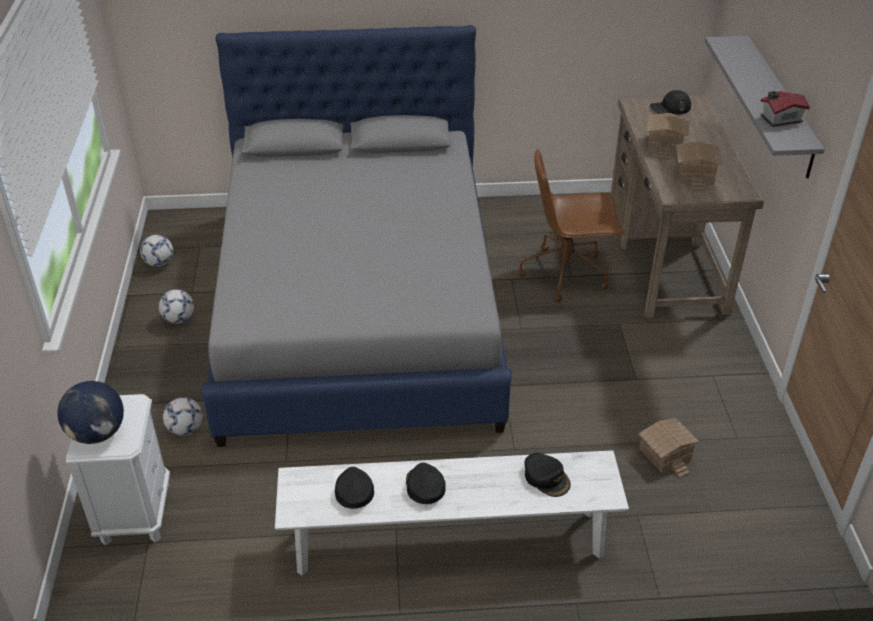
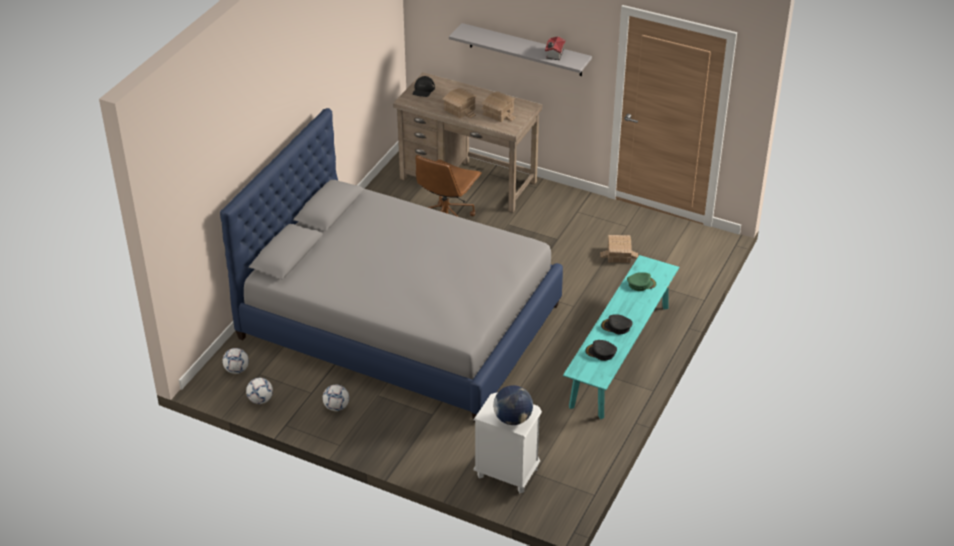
camera: 60 degrees left, 0 degrees up
football [163,397,203,436] -> football moved to [222,348,249,374]
white bench [275,450,629,576] -> turquoise bench [563,255,679,419]
black cap [524,453,571,497] -> green cap [627,272,656,291]

